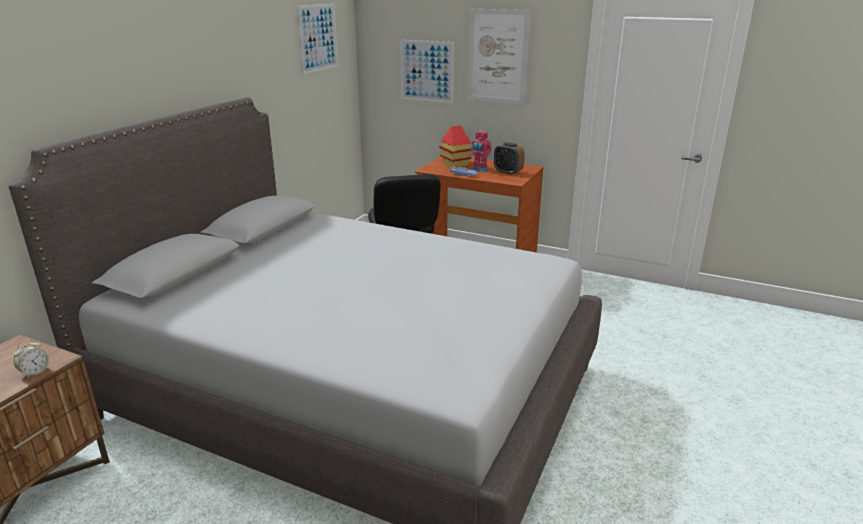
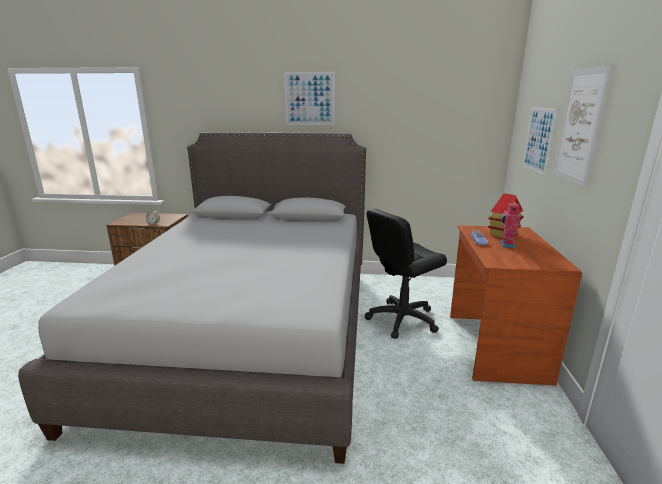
camera: 70 degrees right, 5 degrees down
picture [297,3,338,74] -> picture moved to [284,72,335,125]
alarm clock [494,142,525,175] -> none

